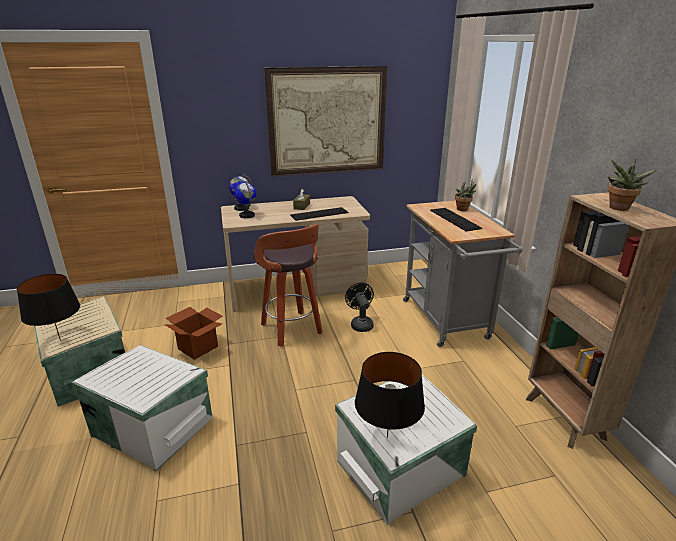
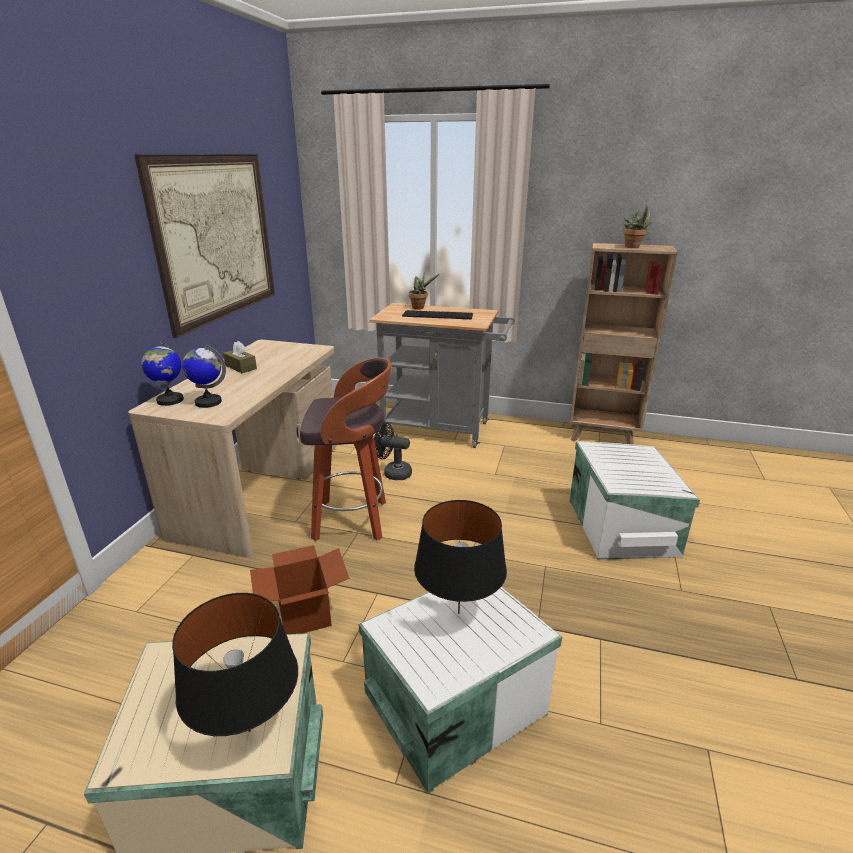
camera: 60 degrees left, 0 degrees up
keyboard [290,207,348,221] -> none
black table lamp [355,352,425,438] -> black table lamp moved to [414,500,507,614]

